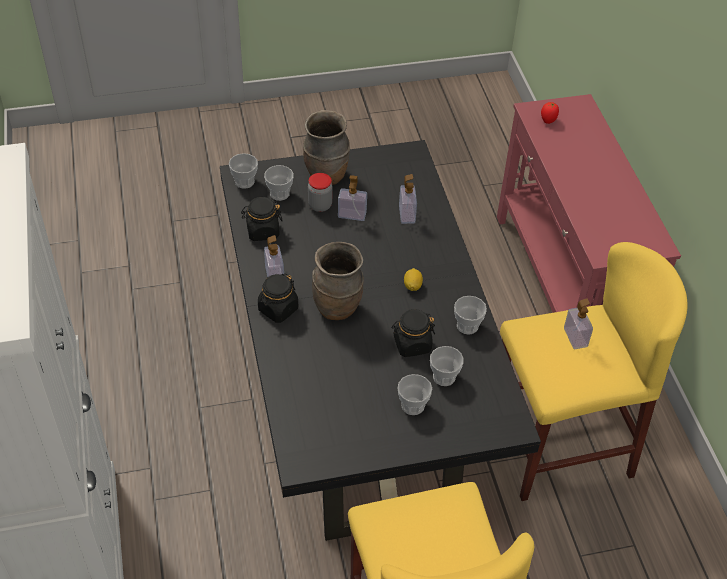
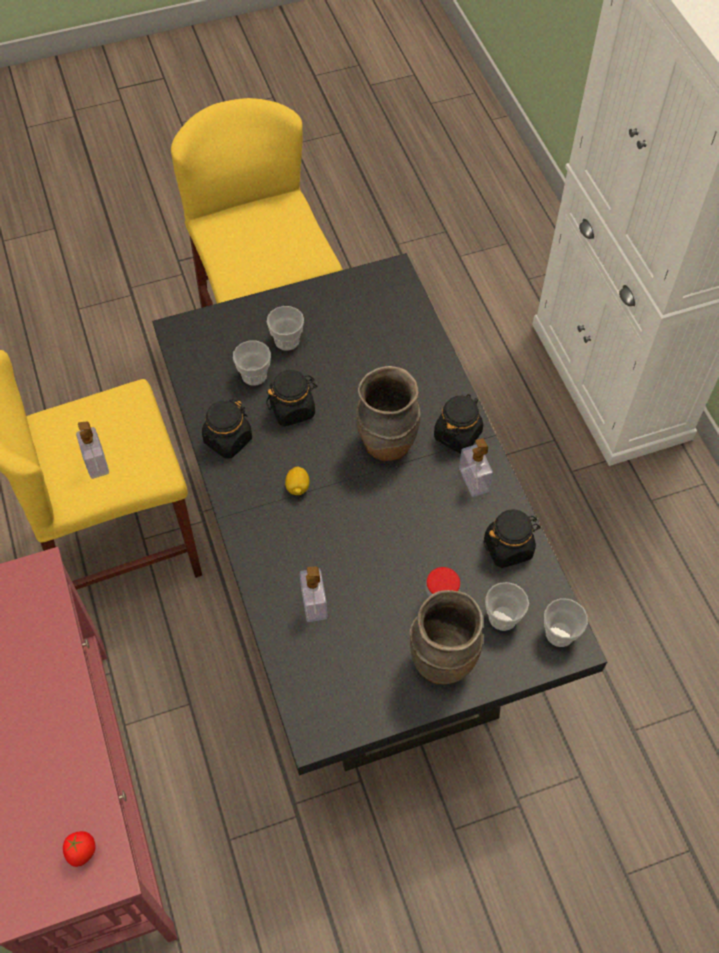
camera: 175 degrees right, 10 degrees up
soap dispenser [338,175,367,221] -> none
cup [454,296,487,334] -> black jar [202,399,252,459]

